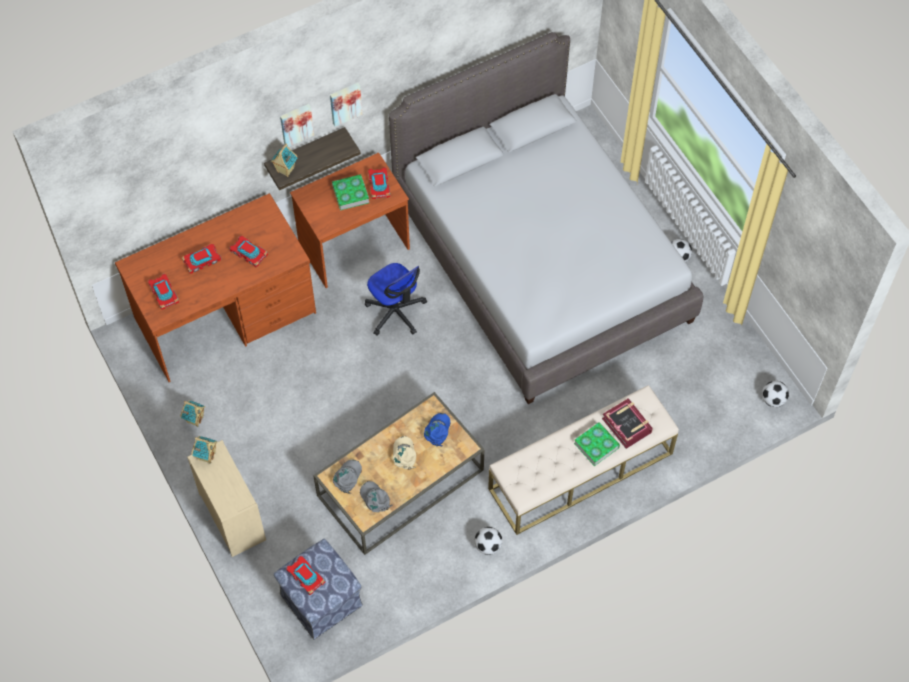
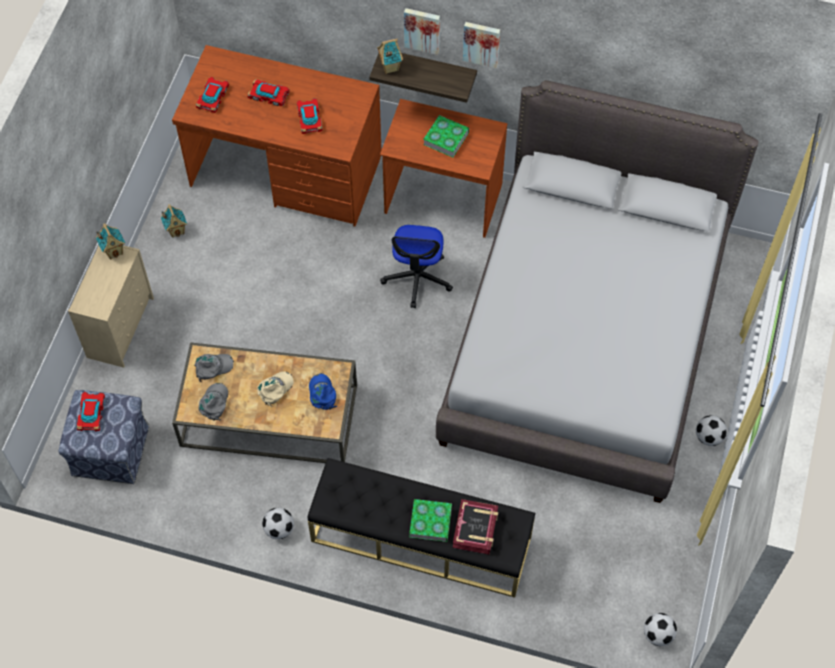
camera: 45 degrees right, 0 degrees up
toy car [368,167,390,199] -> none
blue cap [424,413,450,447] -> blue cap turned 75 degrees counterclockwise [309,373,337,410]
beige bench [488,385,679,535] -> black bench [307,458,535,598]

